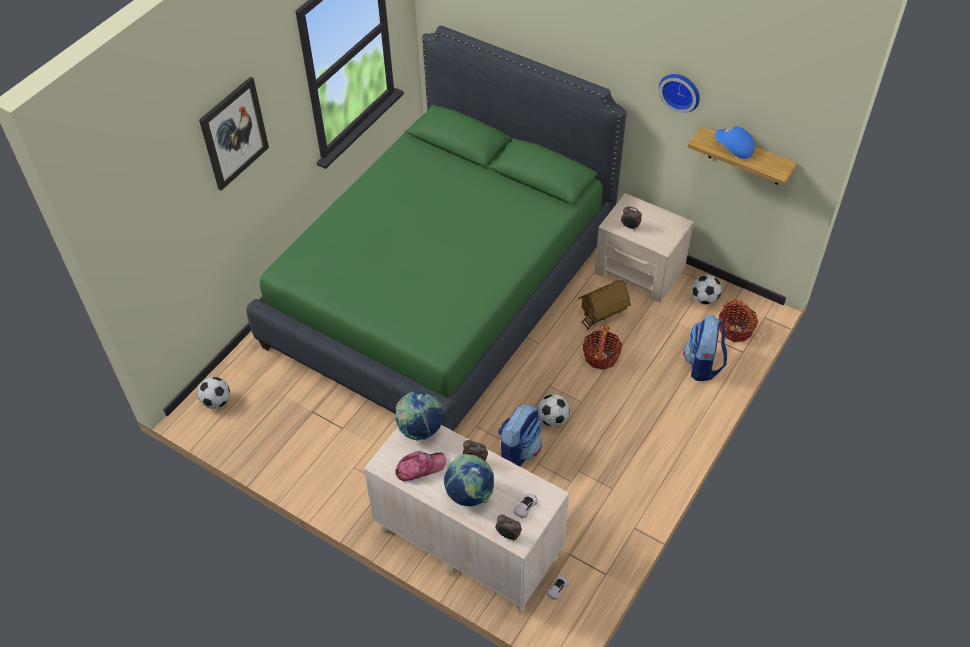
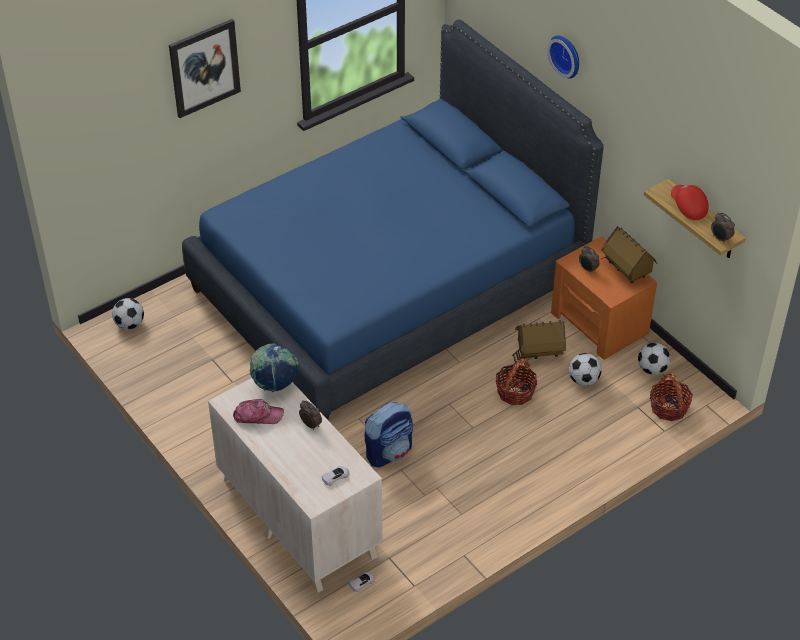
camera: 20 degrees right, 5 degrees down
green bed [246,26,627,431] -> blue bed [182,19,604,420]
globe [444,454,494,506] -> none
alarm clock [495,514,522,541] -> alarm clock moved to [711,213,735,244]
football [538,394,570,427] -> football moved to [569,353,602,386]
beige nightstand [594,193,694,303] -> orange nightstand [551,236,657,360]
wall clock [659,74,700,113] -> wall clock moved to [547,36,579,78]
backpack [683,315,727,381] -> none
blue cap [715,127,755,159] -> red cap [671,185,709,220]
none -> toy house [601,226,657,283]

